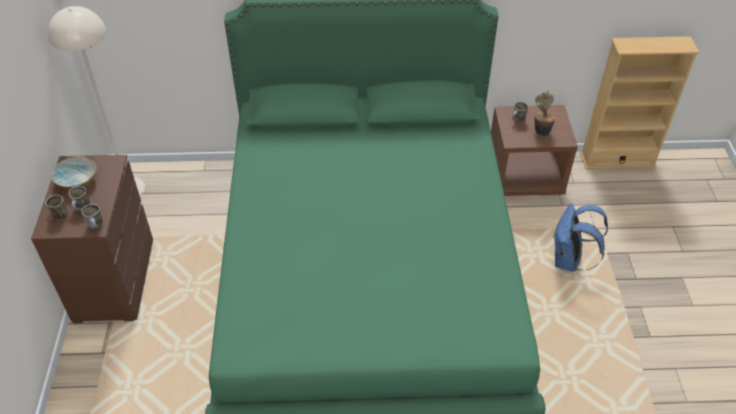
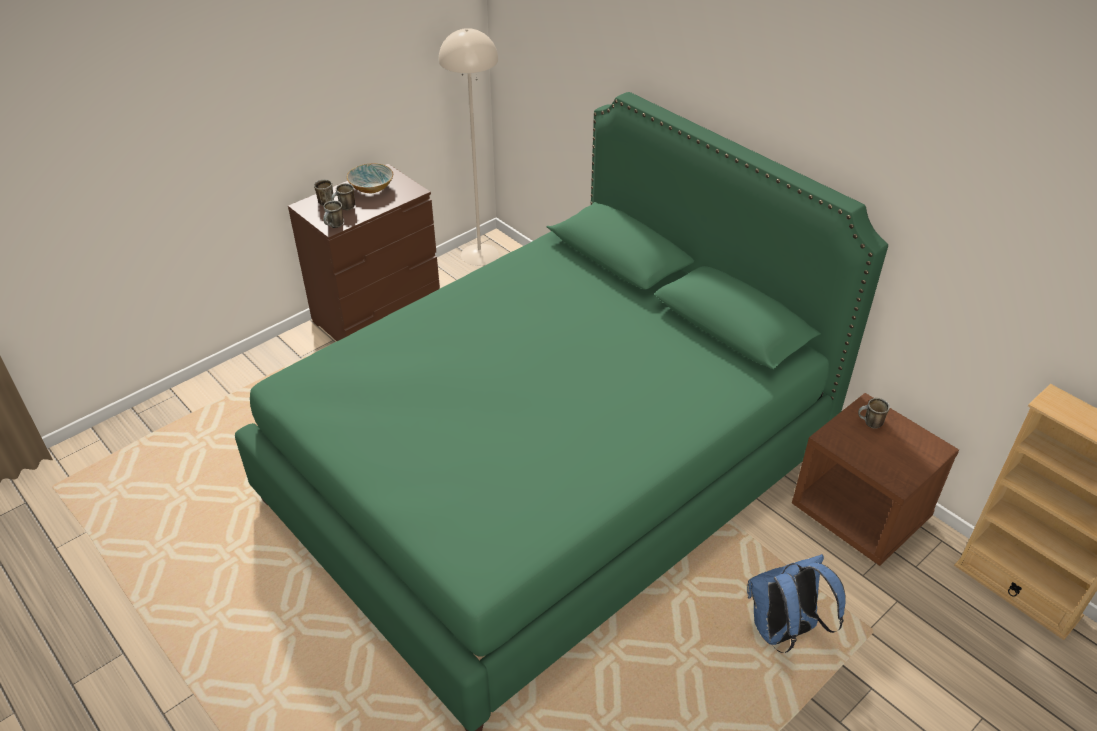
camera: 50 degrees right, 5 degrees down
potted plant [534,91,556,136] -> none

